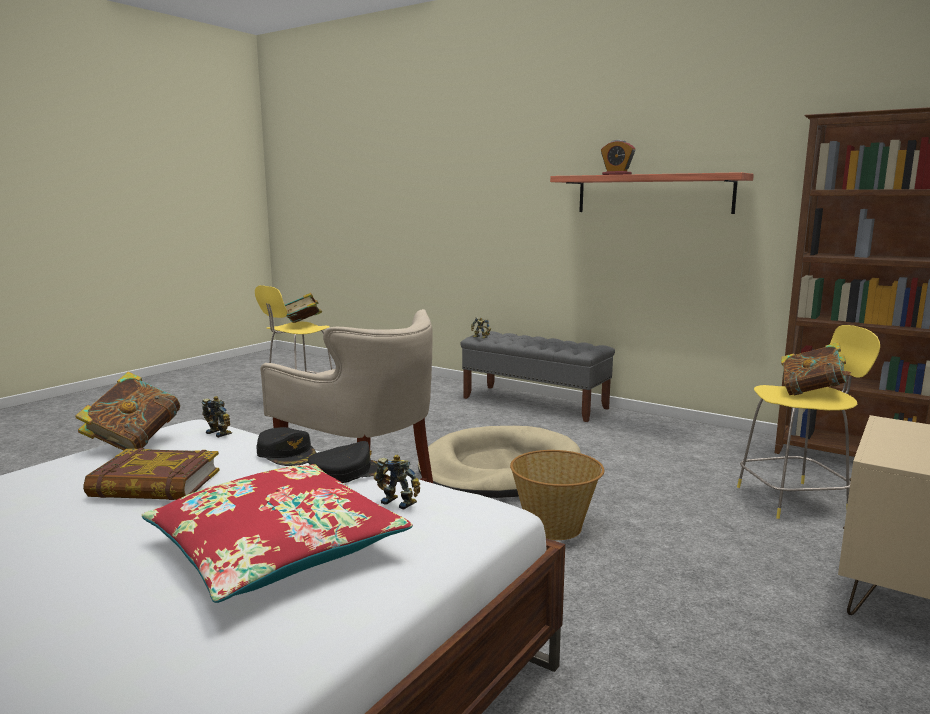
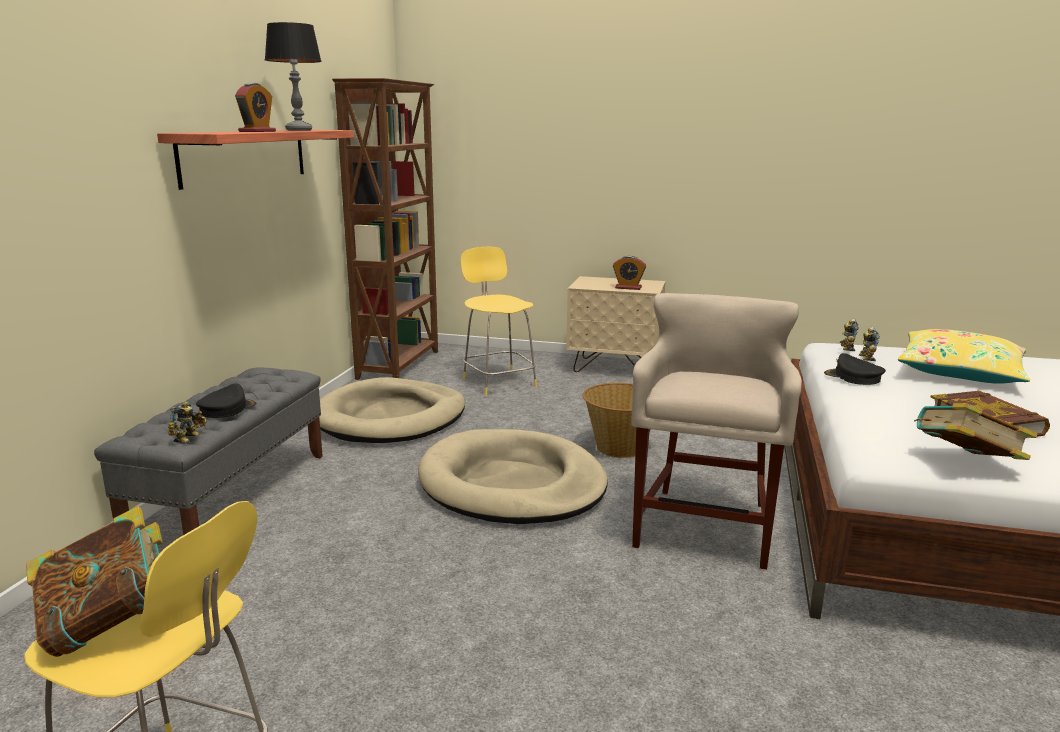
camera: 110 degrees left, 5 degrees up
red pillow [142,464,413,603] -> yellow pillow [898,329,1030,384]
toy robot [202,396,232,438] -> toy robot moved to [840,319,859,351]
black cap [256,427,316,466] -> black cap moved to [196,383,256,418]
book [781,342,852,396] -> none
none -> table lamp [265,22,322,131]
none -> beige dog bed [319,377,465,443]
none -> alarm clock [613,256,646,290]

